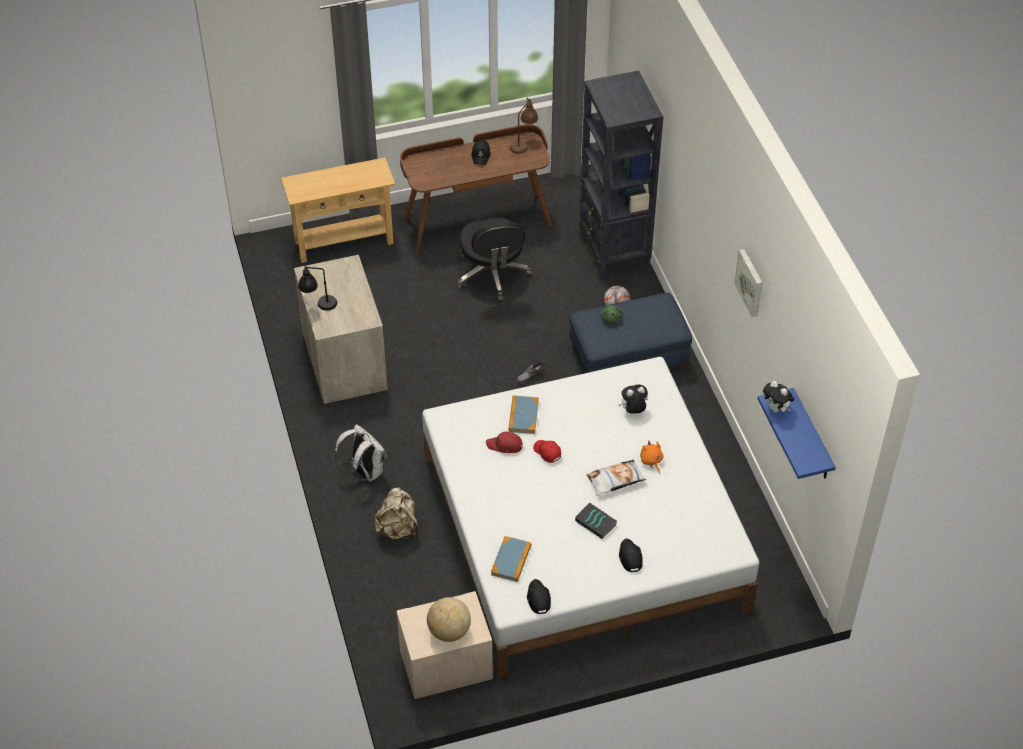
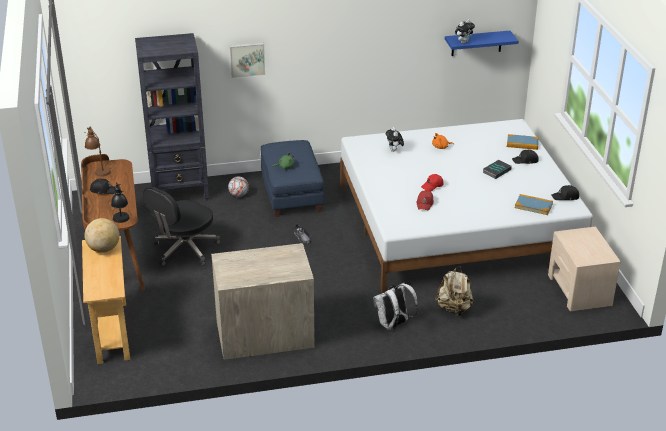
camera: 85 degrees left, 15 degrees down
black table lamp [298,266,337,311] -> black table lamp moved to [111,182,130,223]
globe [427,597,471,642] -> globe moved to [84,218,120,253]
black office chair [457,217,532,302] -> black office chair turned 135 degrees clockwise [143,186,220,266]
book [508,395,539,434] -> book moved to [507,134,539,150]
pillow [586,460,646,495] -> none
picture [734,249,763,317] -> picture moved to [230,43,265,78]

